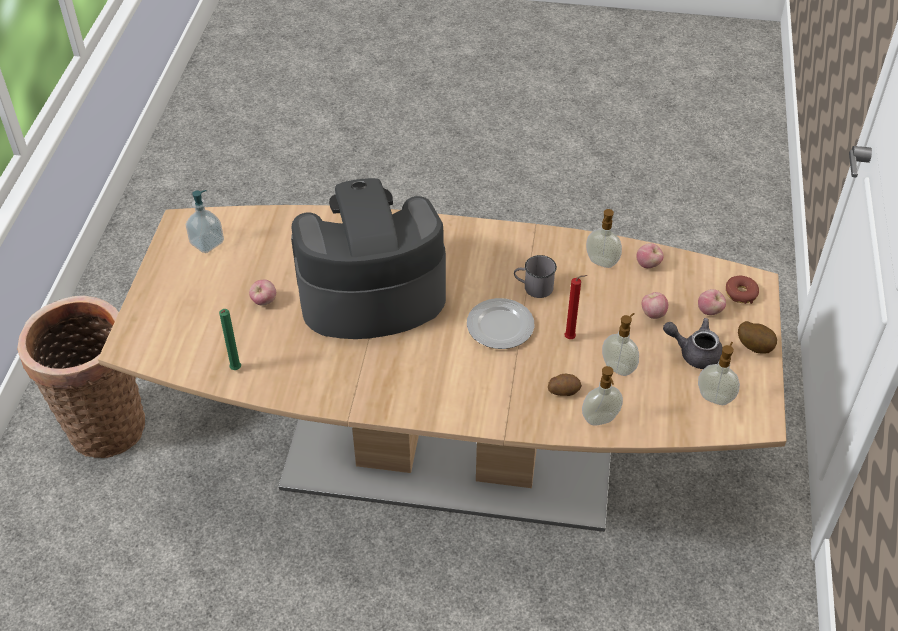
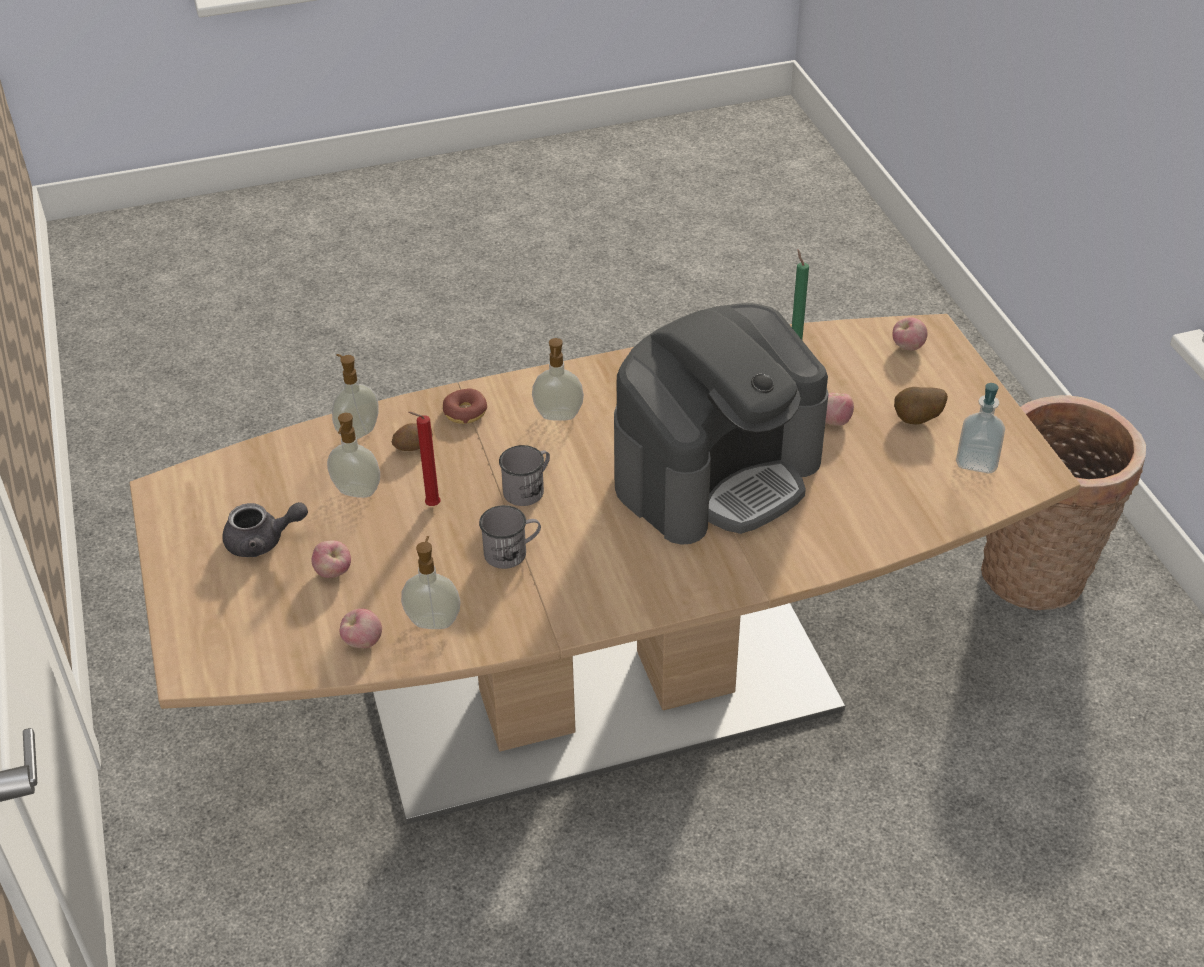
camera: 155 degrees right, 5 degrees down
plate [467,298,534,349] -> grey mug [499,445,550,506]
apple [698,289,726,315] -> apple moved to [892,317,927,350]
soap dispenser [698,342,740,405] -> soap dispenser moved to [532,338,584,421]
donut [726,276,759,304] -> donut moved to [443,388,487,424]
potato [738,321,777,354] -> potato moved to [894,387,948,425]

